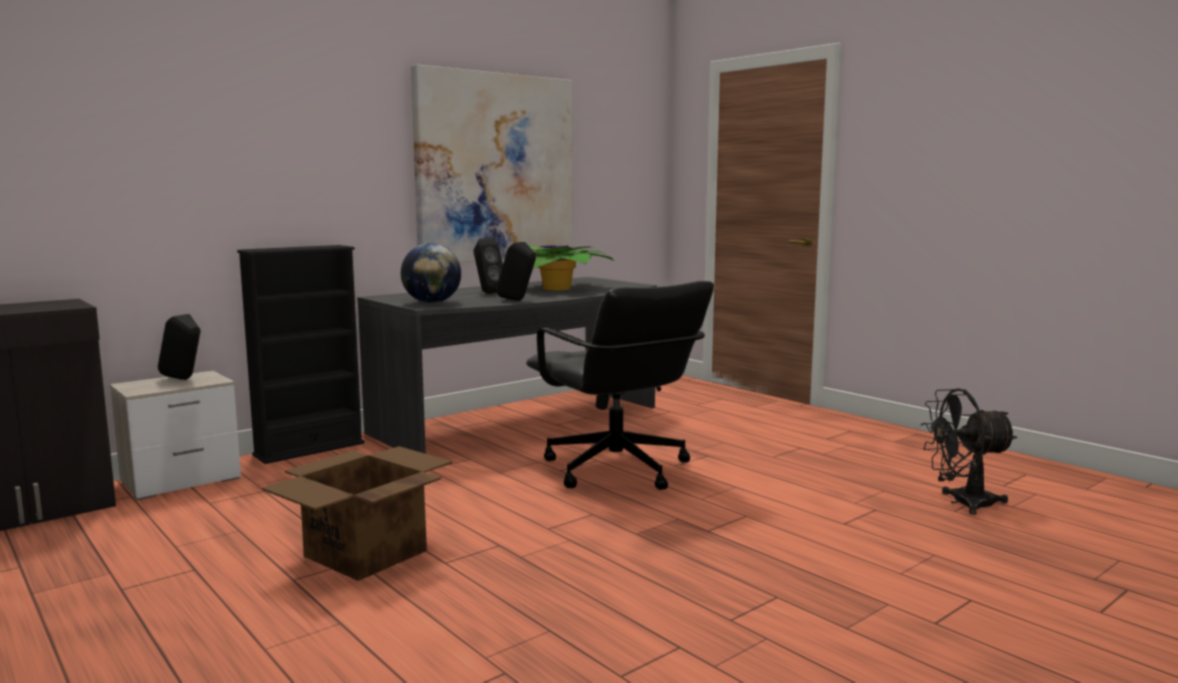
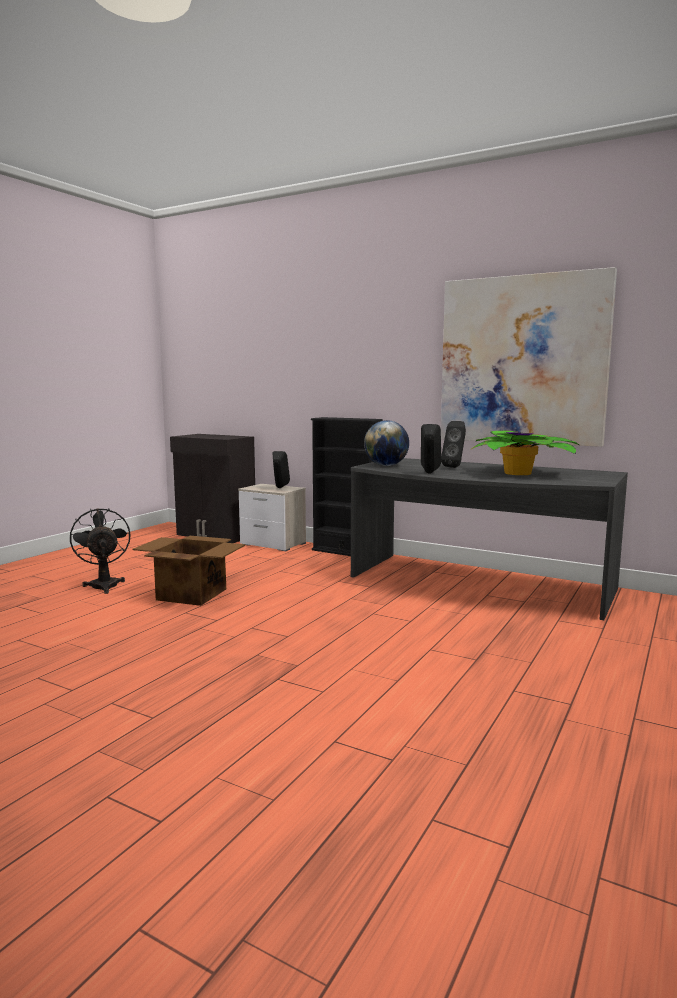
camera: 70 degrees right, 0 degrees up
black office chair [526,281,714,490] -> none
black fan [921,388,1017,515] -> black fan moved to [70,508,131,594]

